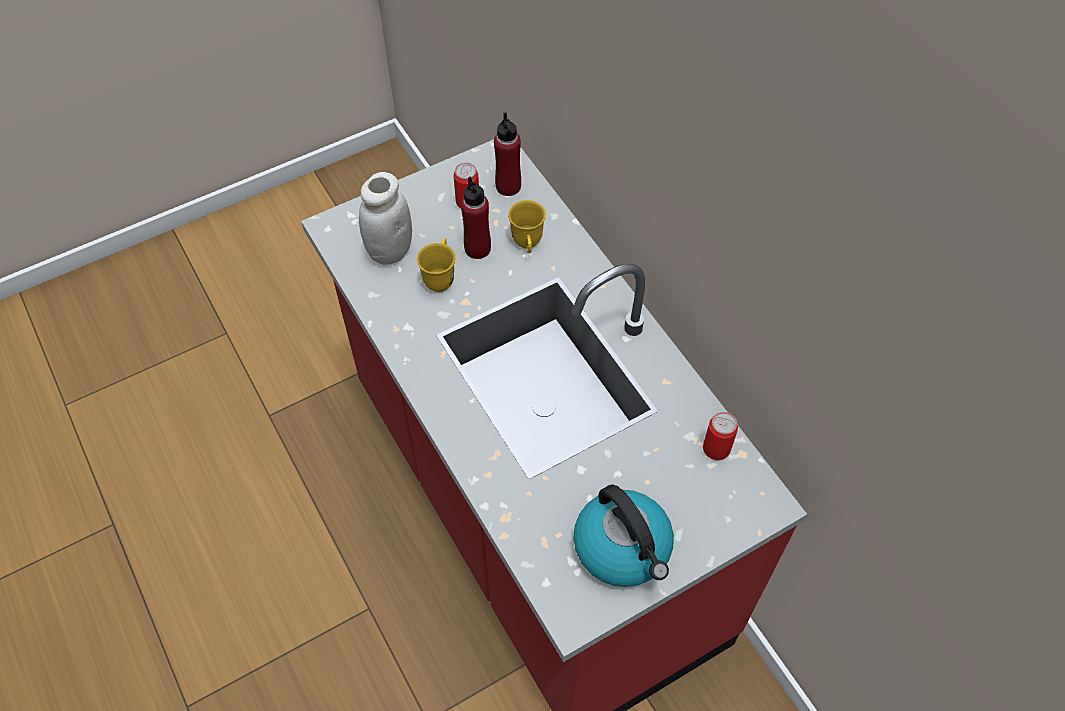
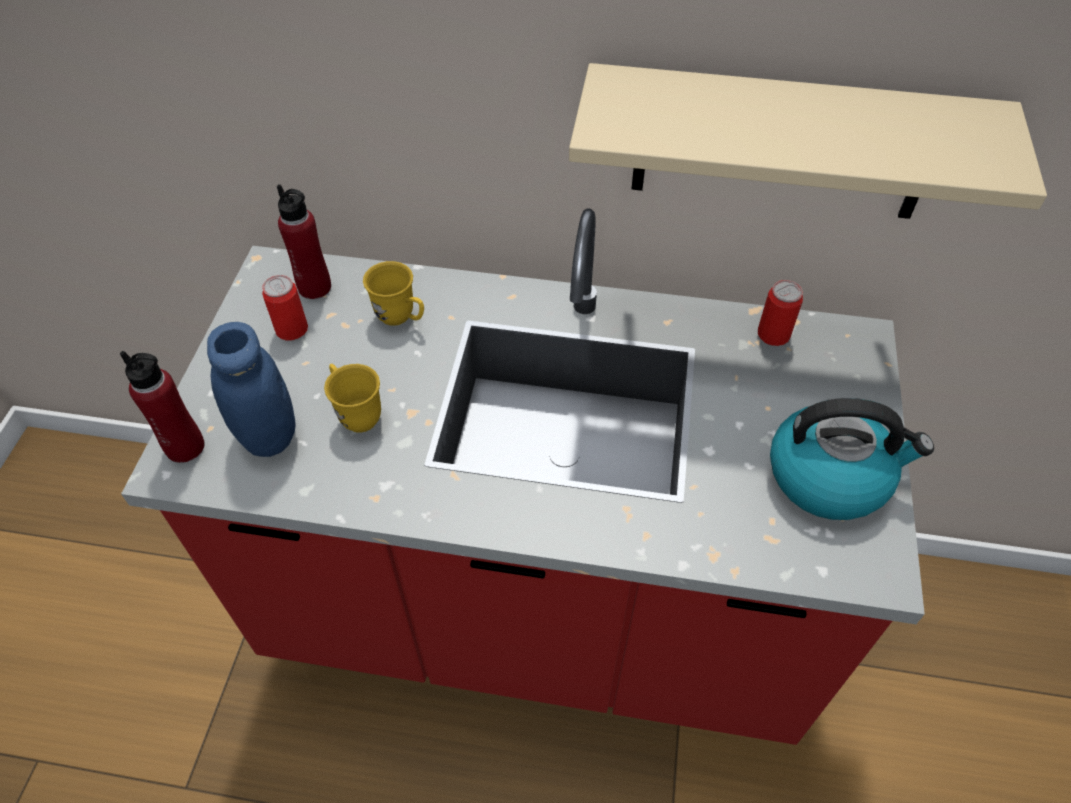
camera: 50 degrees left, 5 degrees down
white jar [359,172,412,265] -> blue jar [207,322,296,457]
red bottle [461,177,491,259] -> red bottle moved to [120,351,205,463]
none -> beige shelf [569,63,1047,219]

